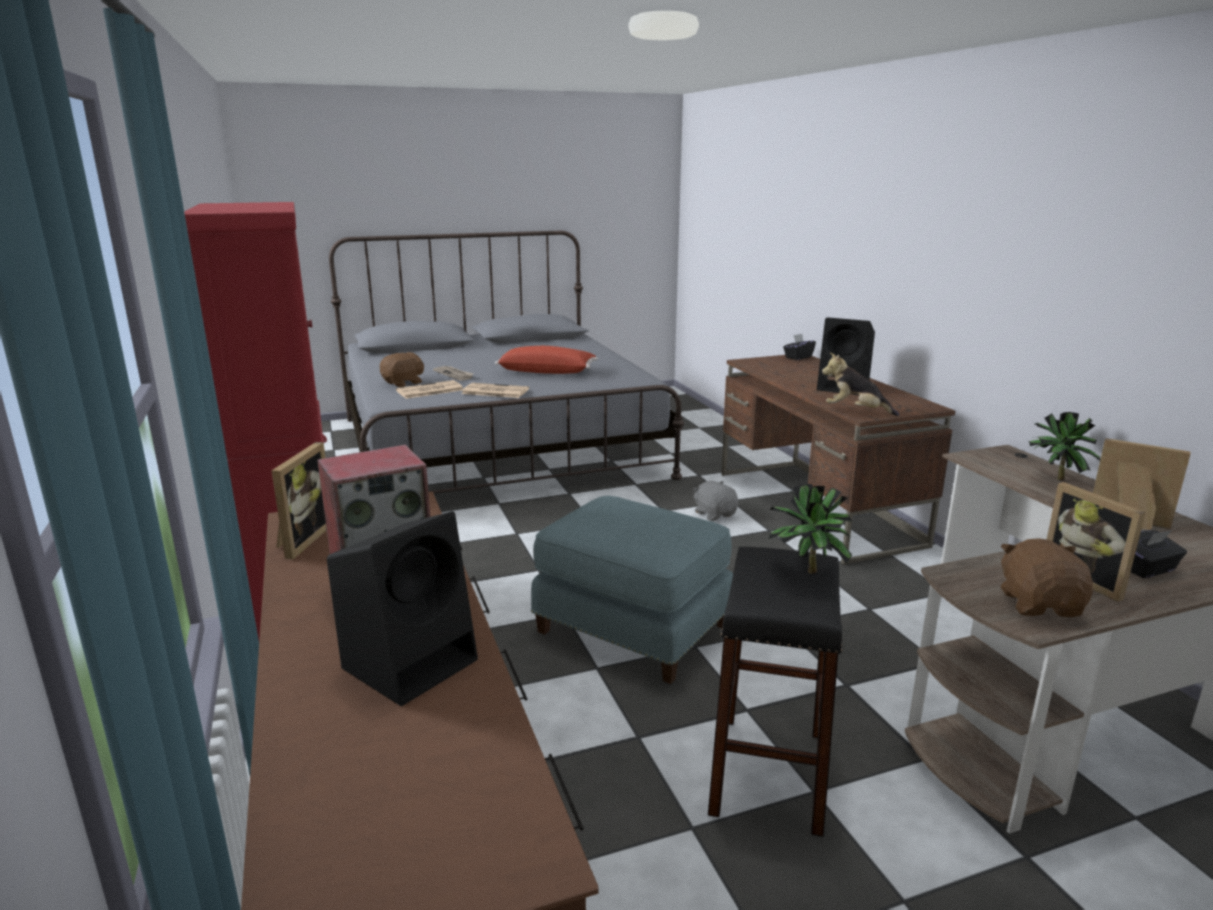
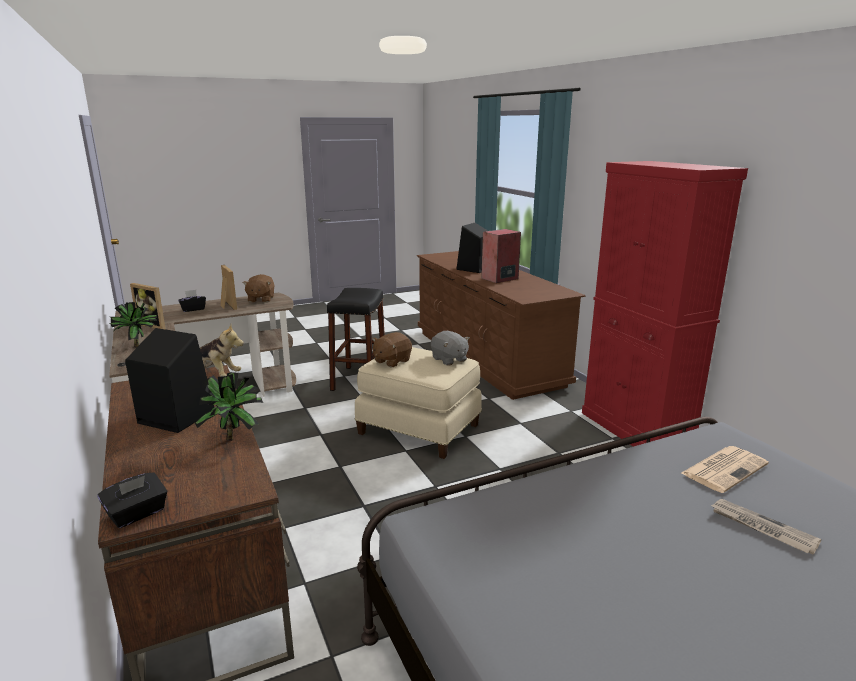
camera: 175 degrees right, 0 degrees up
picture frame [271,442,327,559] -> none
brown plush toy [380,352,424,387] -> brown plush toy moved to [372,332,412,367]
newspaper [462,383,529,398] -> none
red pillow [495,346,598,374] -> none
blue ottoman [531,496,733,684] -> beige ottoman [355,347,482,459]
grey plush toy [693,481,738,521] -> grey plush toy moved to [431,331,470,366]
potted plant [769,484,852,574] -> potted plant moved to [195,372,263,441]

